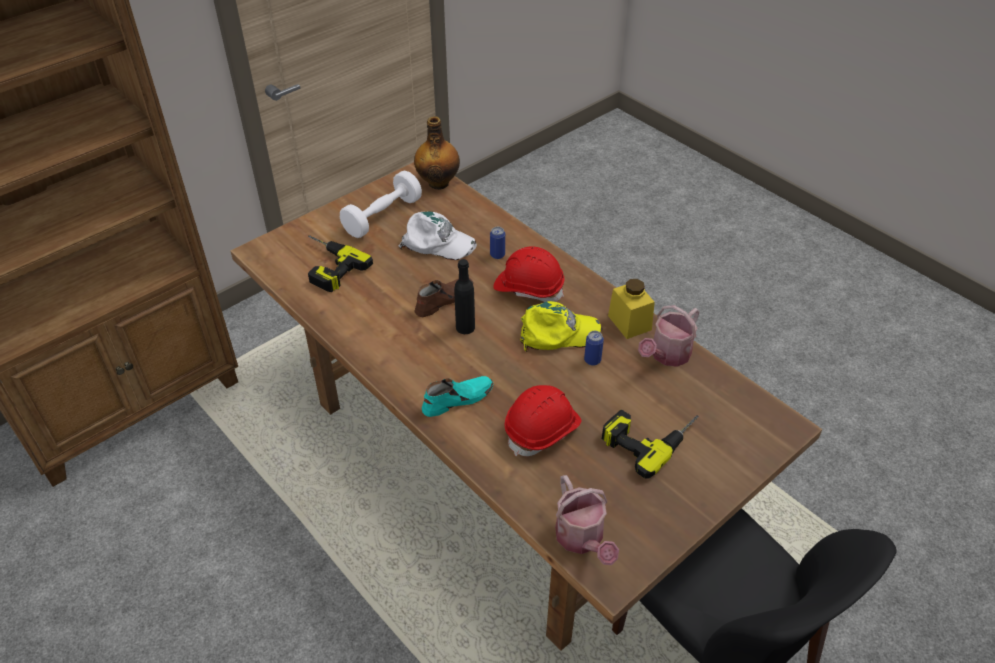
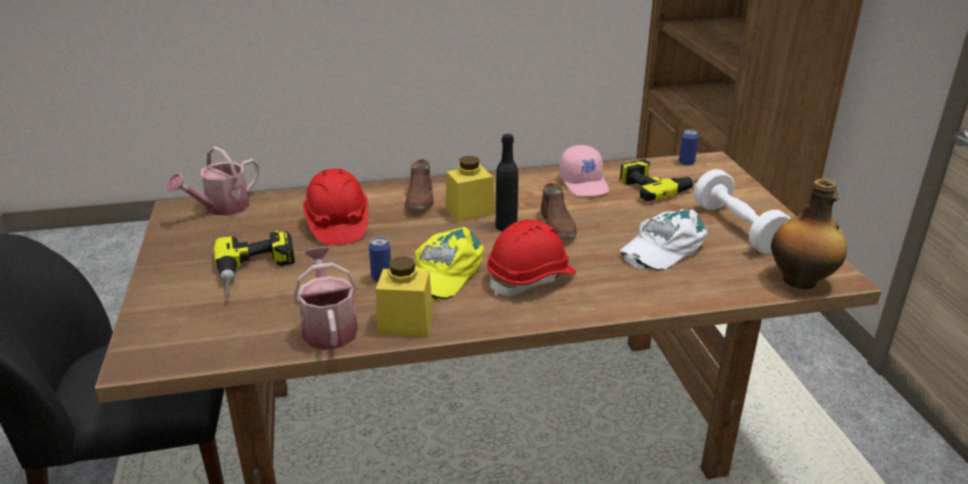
camera: 120 degrees right, 15 degrees down
turquoise shoe [422,376,494,417] -> brown shoe [405,159,433,210]
can [490,227,505,259] -> can moved to [679,129,699,166]
watering can [555,475,619,565] -> watering can turned 60 degrees counterclockwise [167,146,259,215]
none -> yellow jar [445,156,495,223]
none -> pink cap [559,145,609,196]

